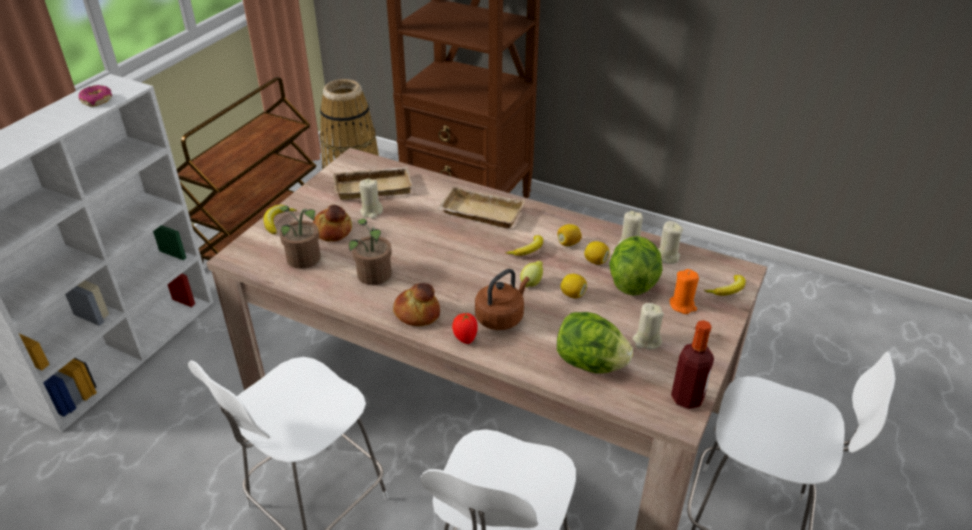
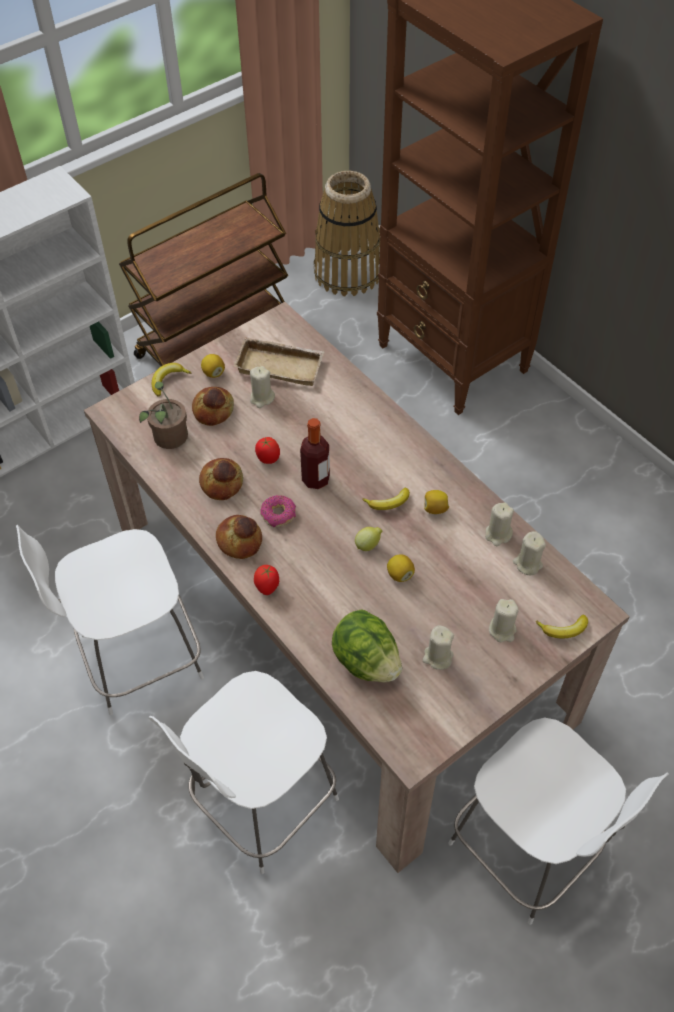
camera: 25 degrees right, 15 degrees up
donut [79,85,112,107] -> donut moved to [260,495,296,527]
potted plant [349,219,392,285] -> bread [199,458,243,500]
beige tray [437,186,526,228] -> none
brown kettle [475,269,530,330] -> none
lemon [584,241,610,265] -> lemon moved to [201,354,225,378]
lettuce [609,236,663,296] -> none
orange candle [669,269,699,314] -> beige candle [489,599,519,642]
bottle [671,320,714,409] -> bottle moved to [300,418,330,489]
none -> tomato [255,437,280,464]

